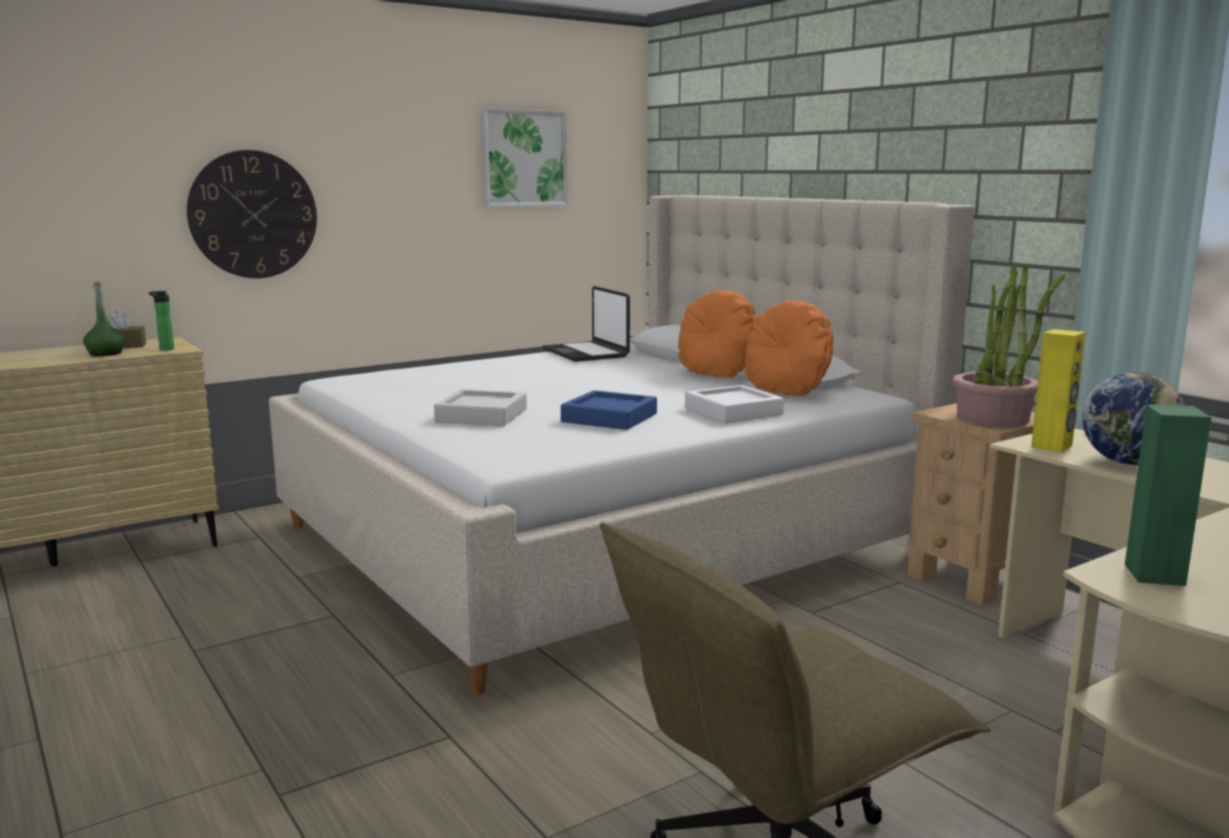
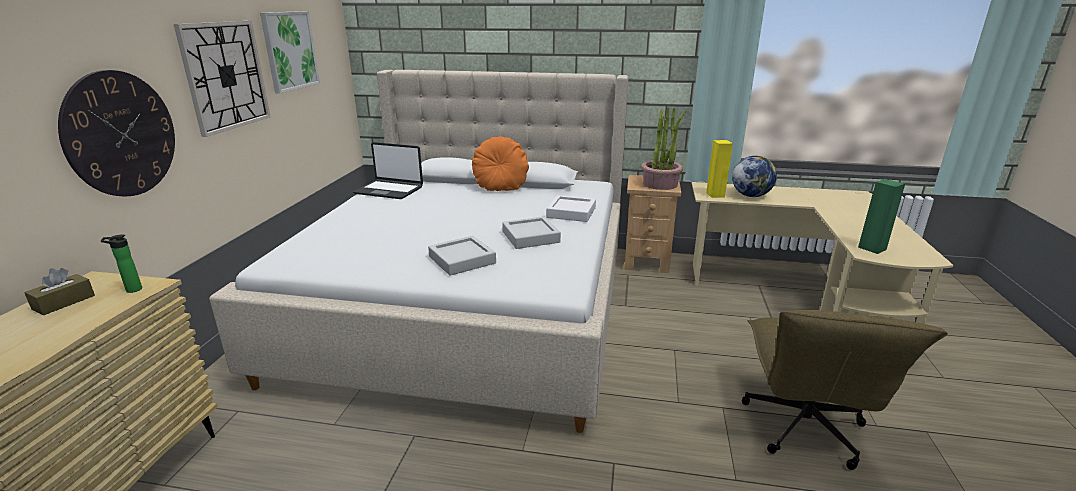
camera: 45 degrees left, 10 degrees up
green bottle [83,282,125,356] -> none
blue tray [561,390,657,430] -> grey tray [502,216,561,249]
orange pillow [745,300,833,396] -> none
none -> wall clock [174,21,271,137]

